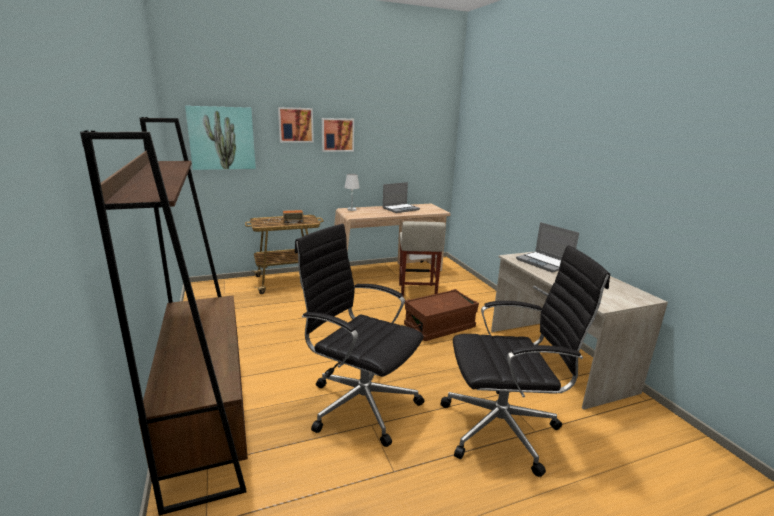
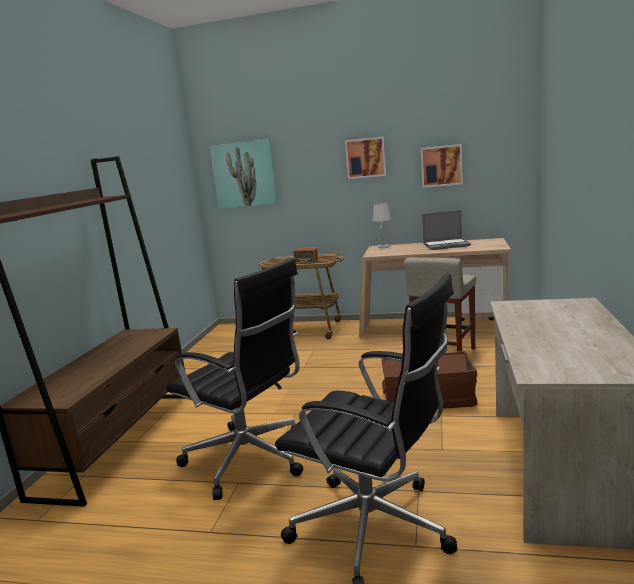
camera: 35 degrees right, 5 degrees down
picture [278,107,314,142] -> picture moved to [421,144,463,188]
black office chair [295,224,425,447] -> black office chair turned 150 degrees clockwise [166,258,303,500]
laptop [516,222,579,273] -> none

